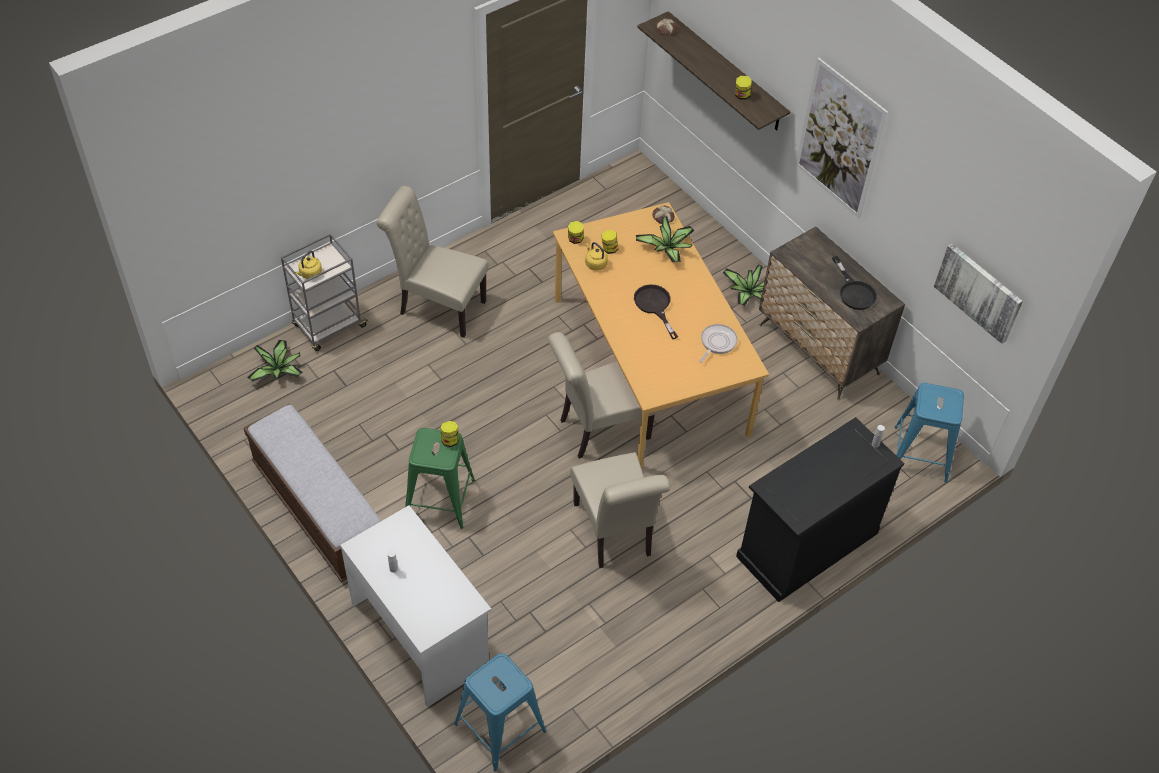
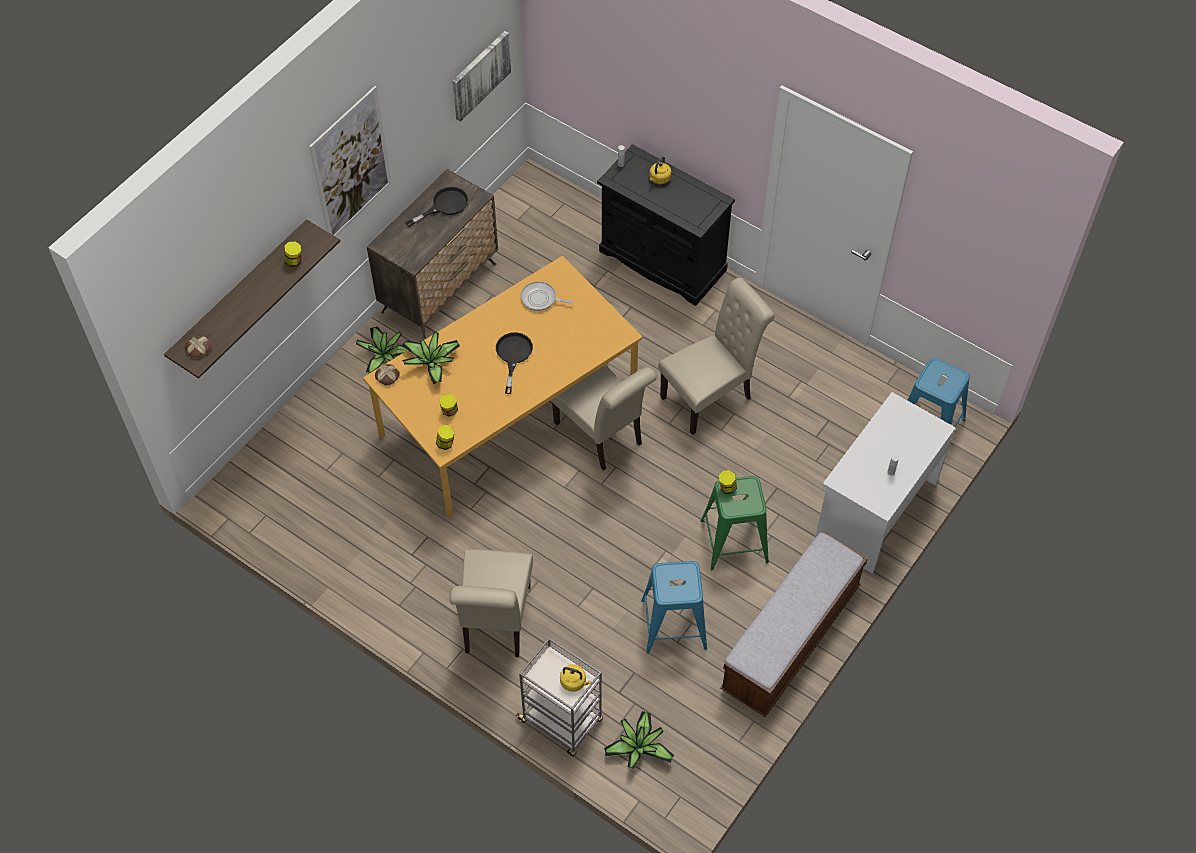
camera: 105 degrees left, 5 degrees up
yellow kettle [585,242,608,271] -> yellow kettle moved to [650,156,671,184]
black frying pan [634,284,678,339] -> black frying pan turned 135 degrees clockwise [496,332,533,394]
blue stool [895,383,964,483] -> blue stool moved to [641,561,707,654]

